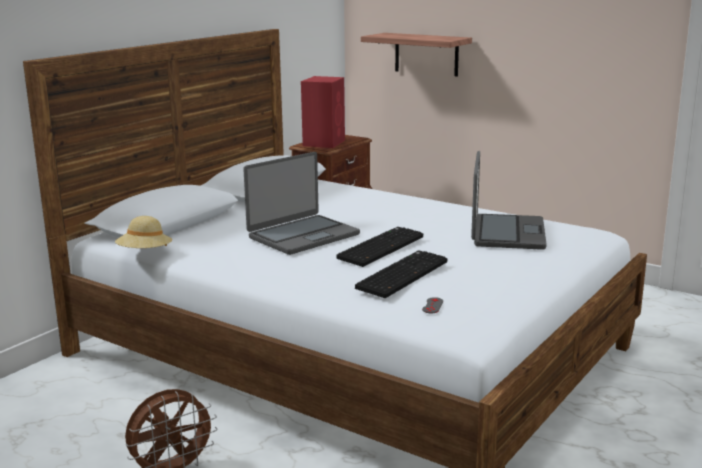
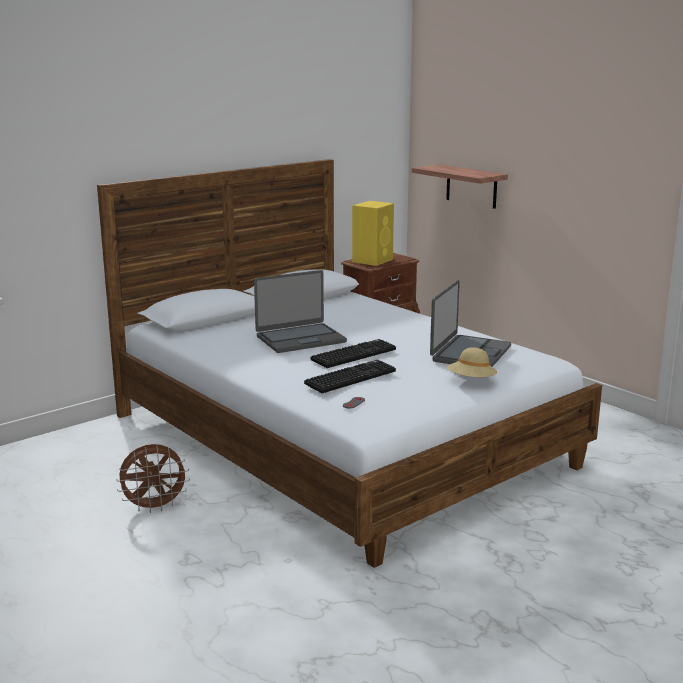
camera: 15 degrees right, 0 degrees up
beige hat [115,216,172,248] -> beige hat moved to [447,347,497,377]
red speaker [301,76,345,148] -> yellow speaker [352,201,394,266]

